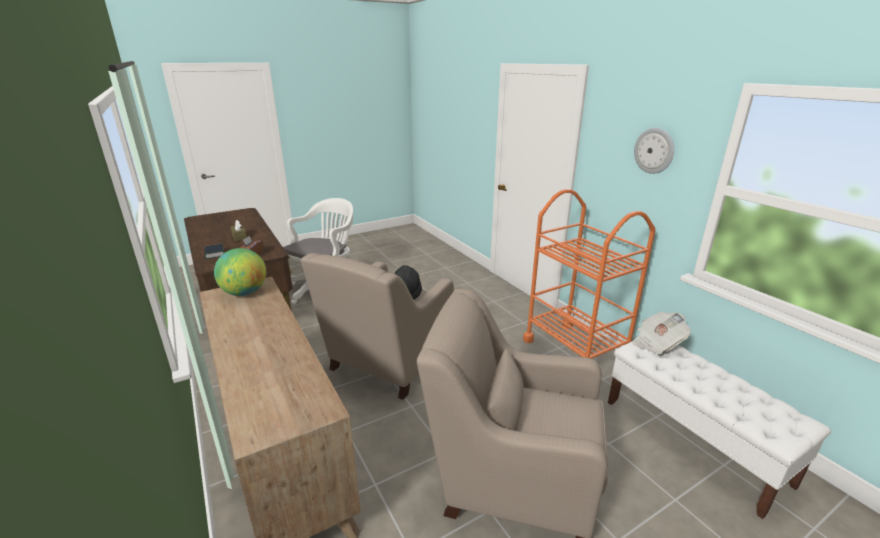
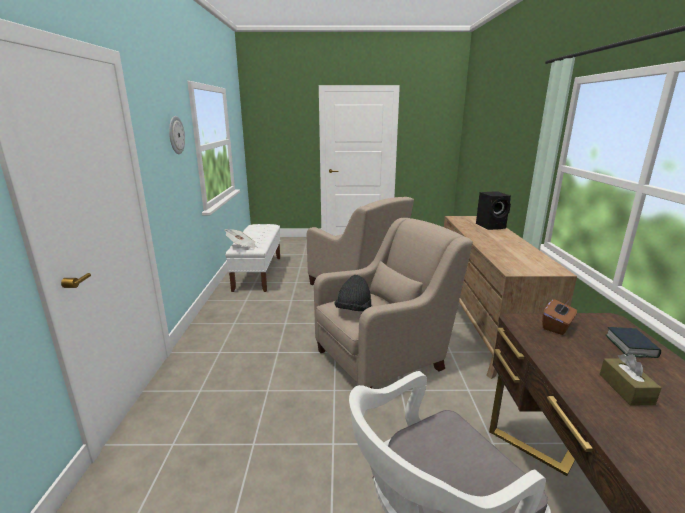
camera: 150 degrees left, 5 degrees down
globe [214,248,266,296] -> none
orange cart [523,189,655,359] -> none
none -> black speaker [476,191,511,230]

